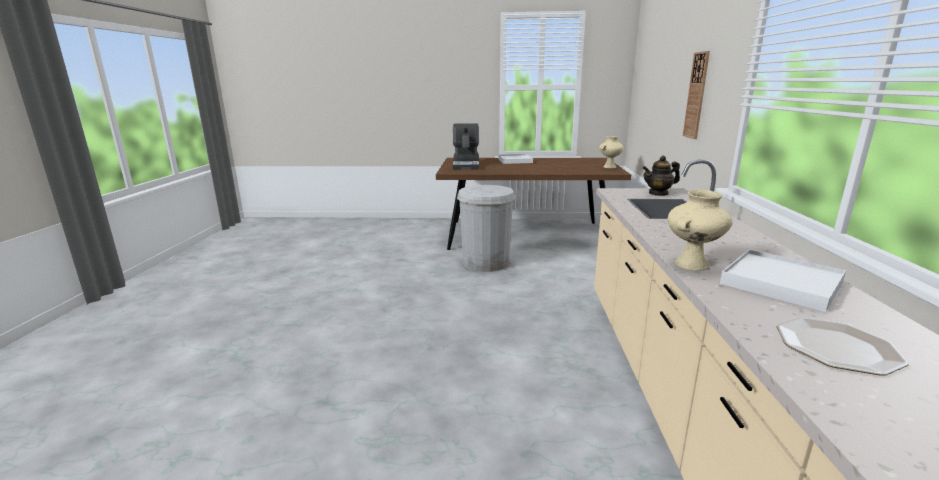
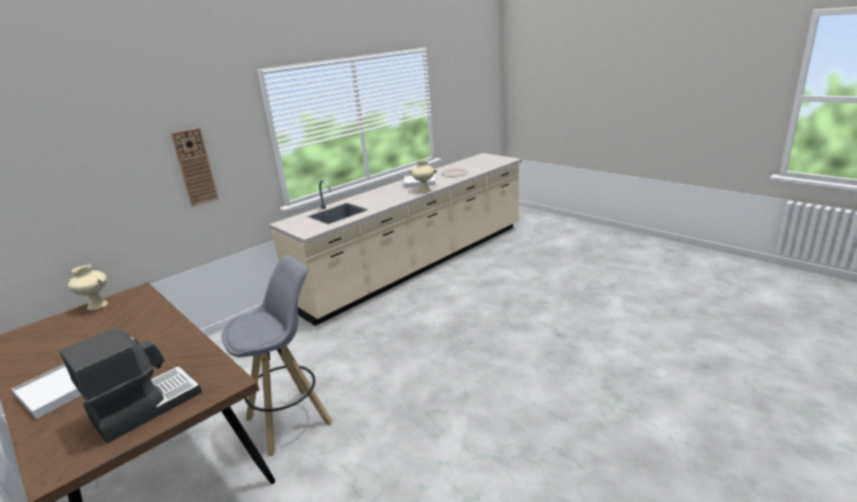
camera: 135 degrees left, 5 degrees up
white trash can [457,185,515,272] -> grey stool [222,255,333,456]
teapot [643,155,680,196] -> none

